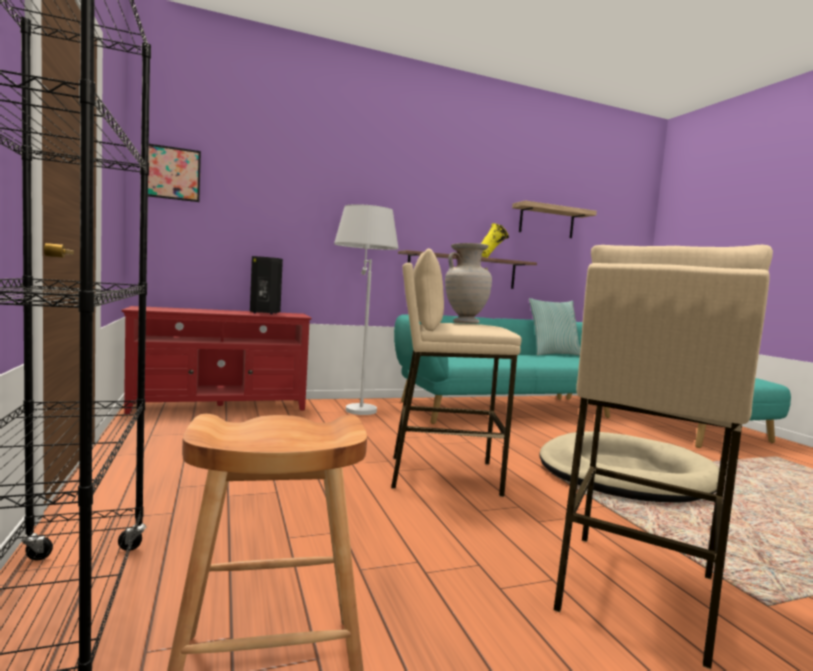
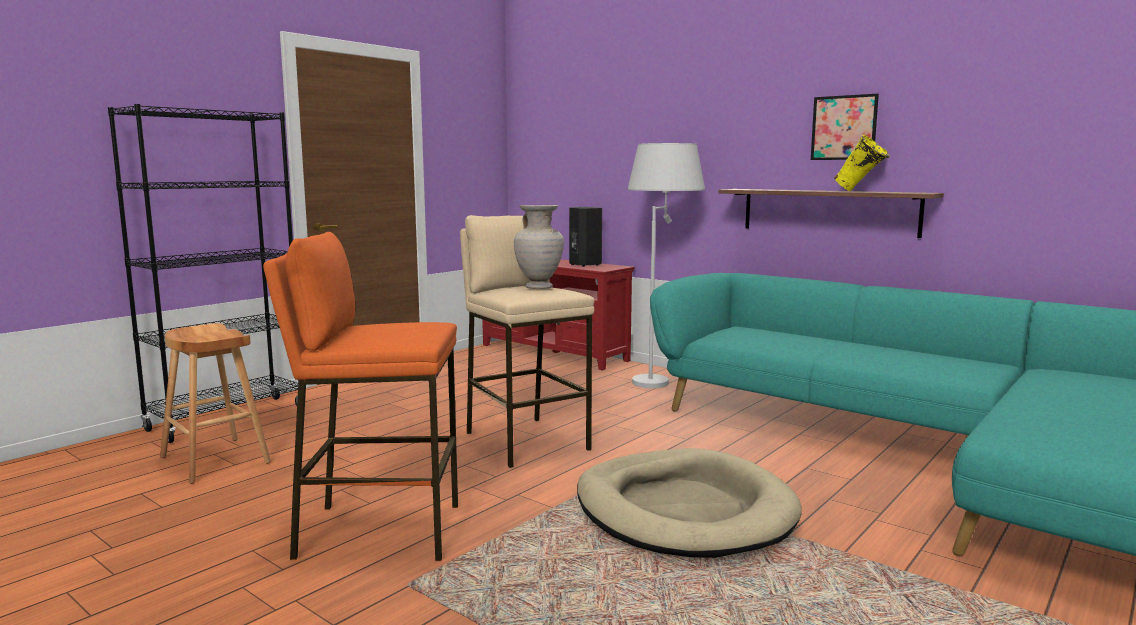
camera: 60 degrees right, 5 degrees up
picture [148,144,201,202] -> picture moved to [811,94,879,160]
shelf [512,200,597,238] -> none
pillow [529,298,581,356] -> none
beige stool [554,245,773,669] -> orange stool [263,232,458,561]

